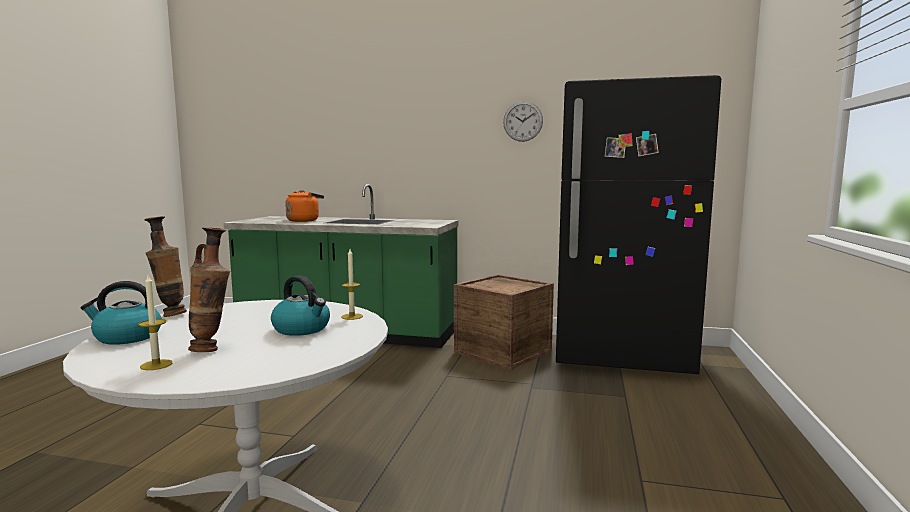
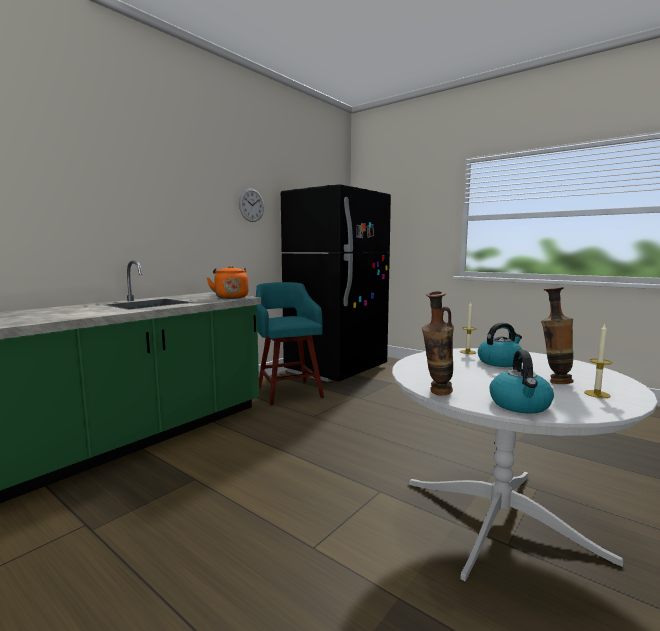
camera: 65 degrees left, 0 degrees up
orange kettle [285,190,324,222] -> orange kettle moved to [207,265,249,299]
crate [454,274,554,370] -> turquoise stool [256,282,324,406]

